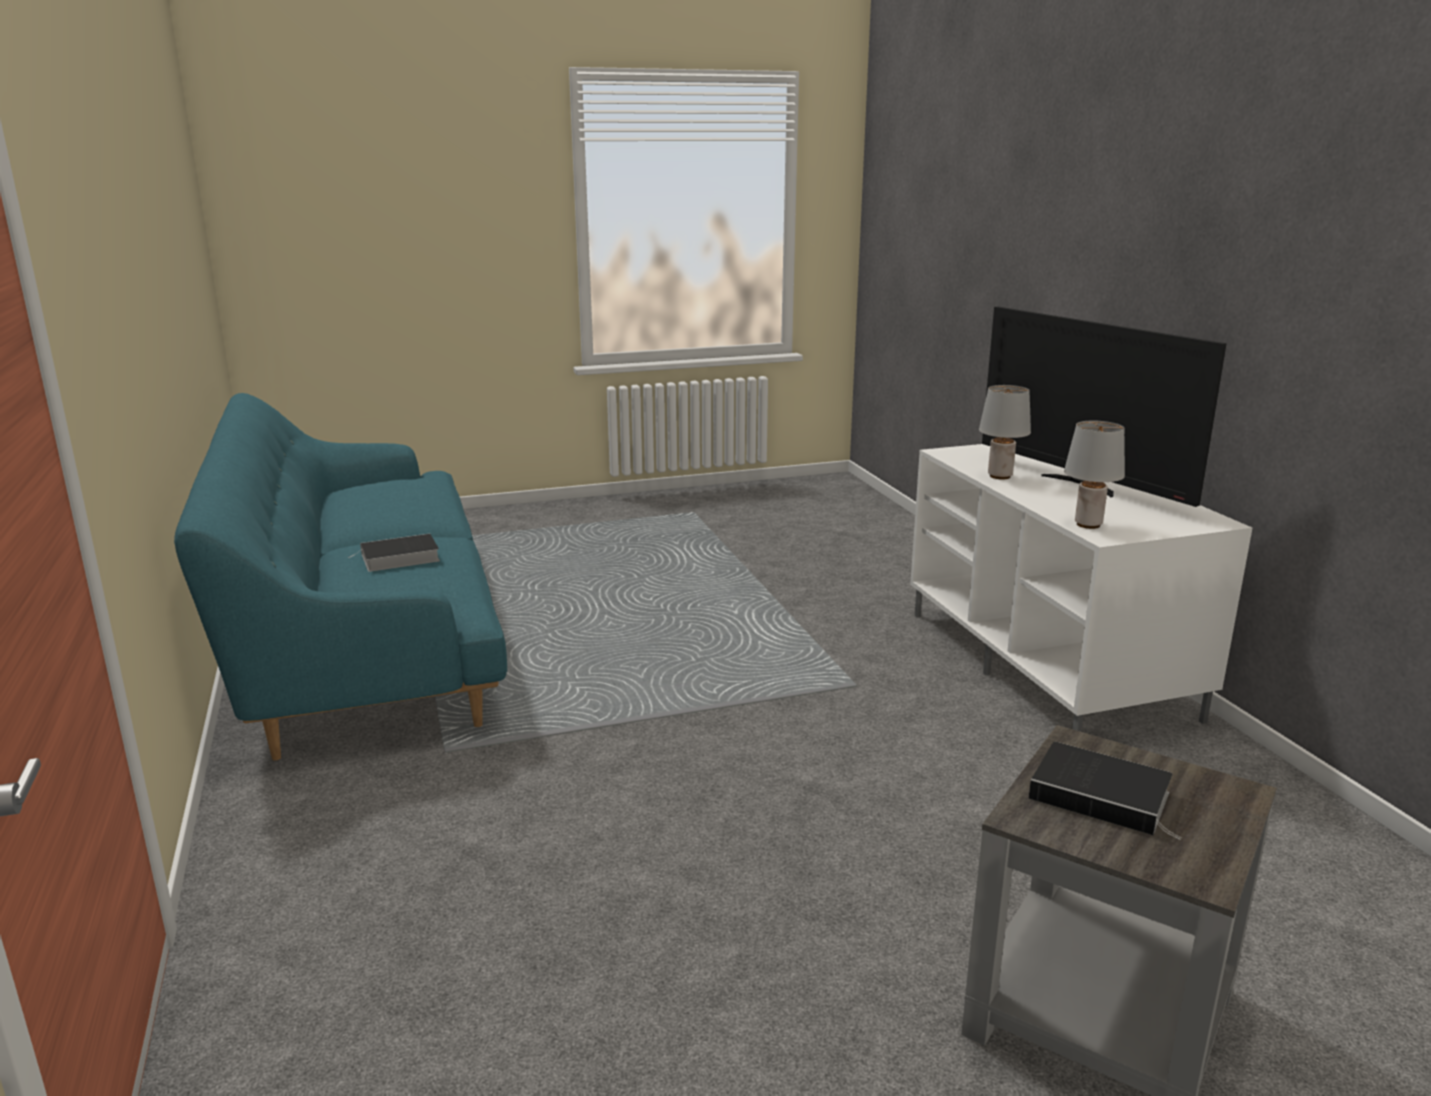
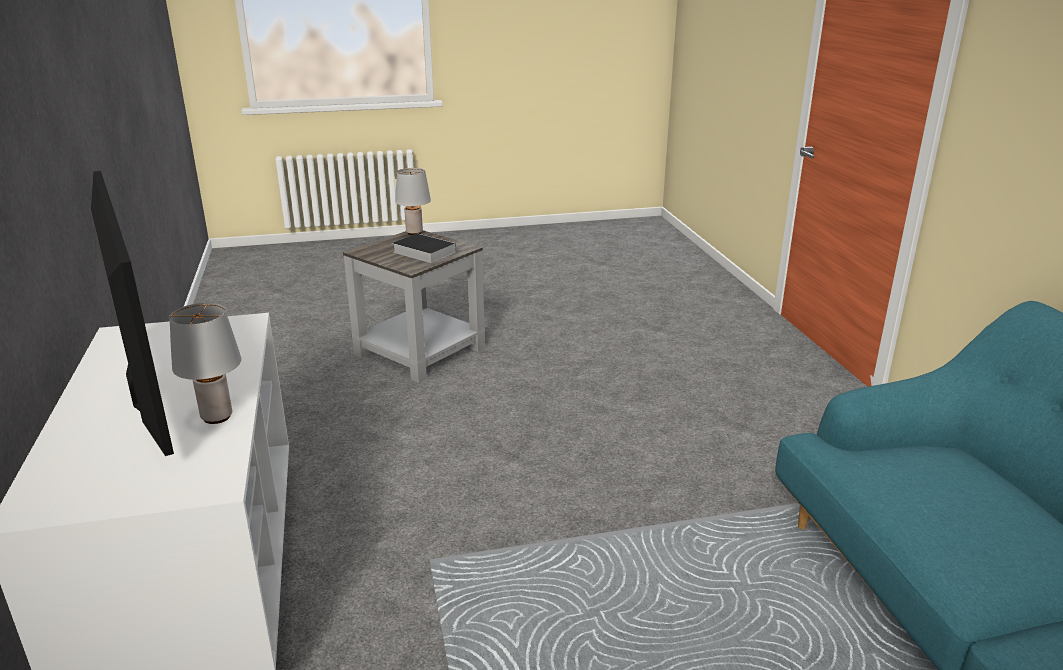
camera: 175 degrees left, 5 degrees up
book [348,533,440,572] -> none
grey table lamp [1064,421,1125,529] -> grey table lamp moved to [395,168,431,235]

